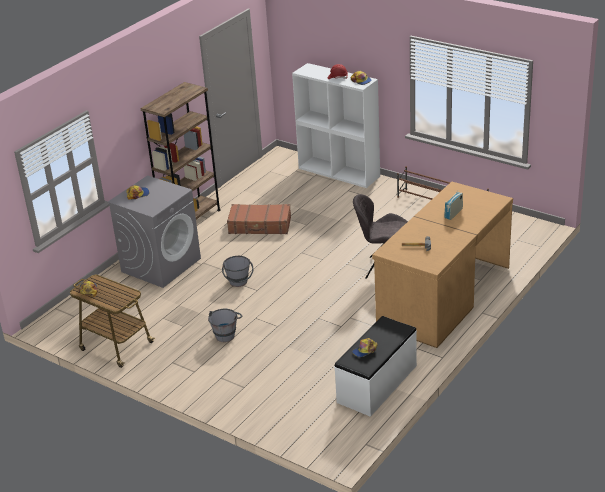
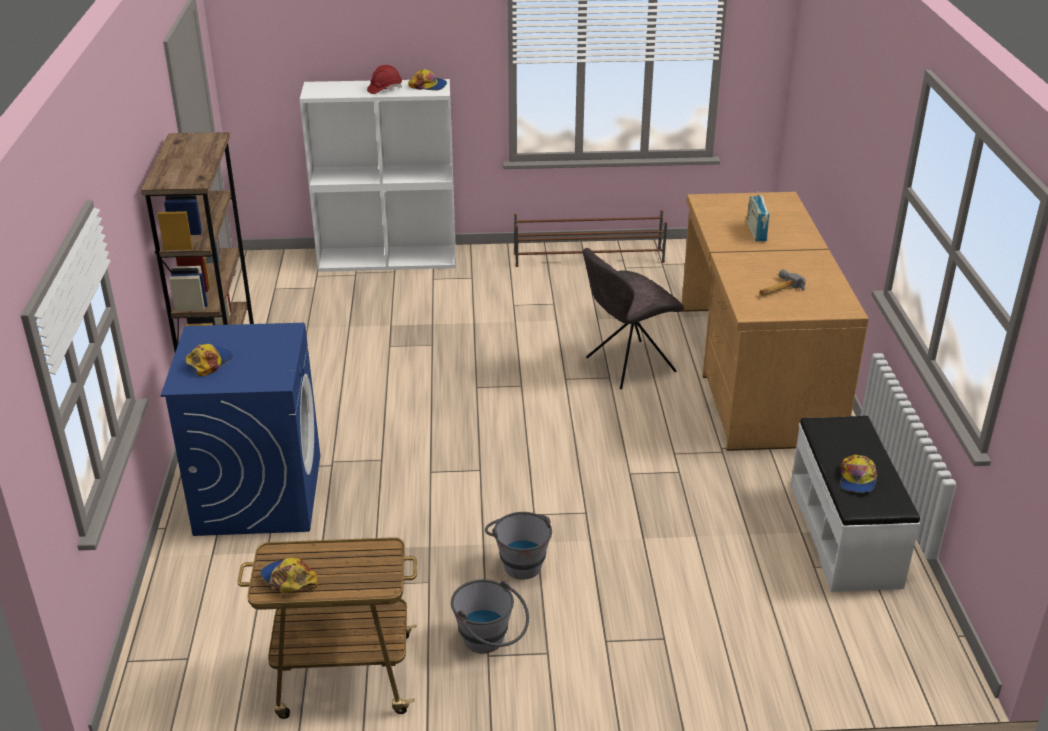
camera: 40 degrees left, 0 degrees up
grey washing machine [108,175,201,288] -> blue washing machine [161,323,320,536]
grey bucket [222,256,254,287] -> grey bucket moved to [451,579,529,654]
brown suitcase [227,204,291,234] -> none

